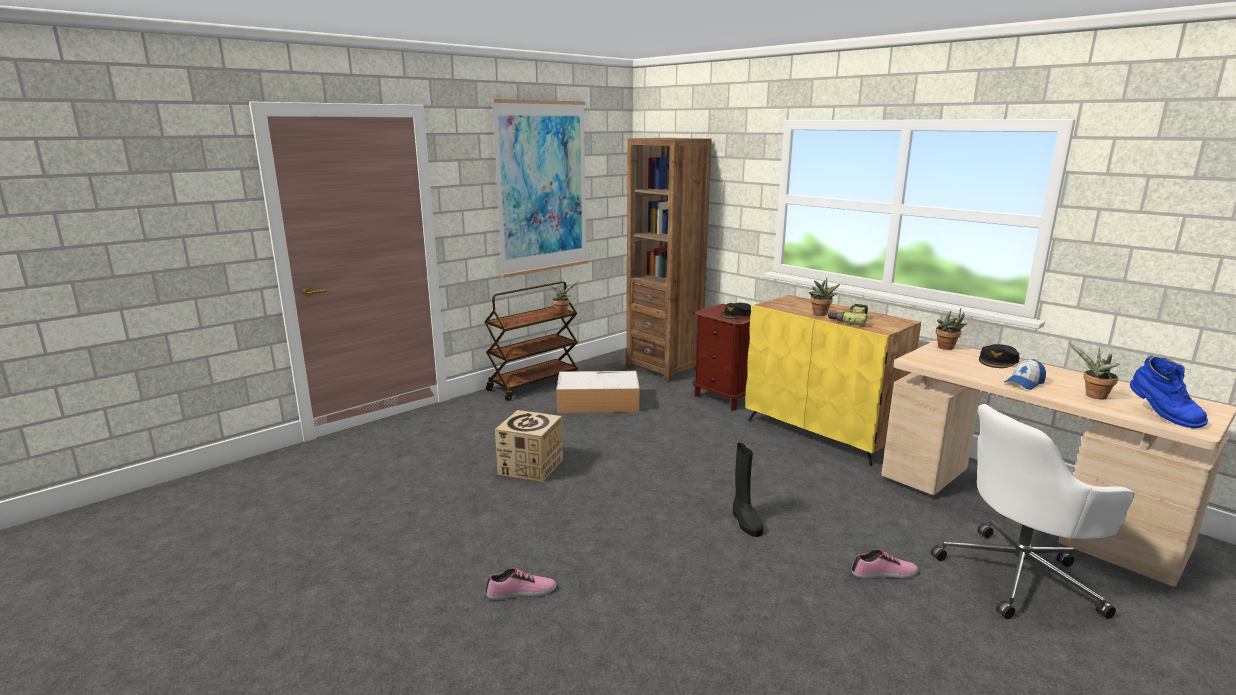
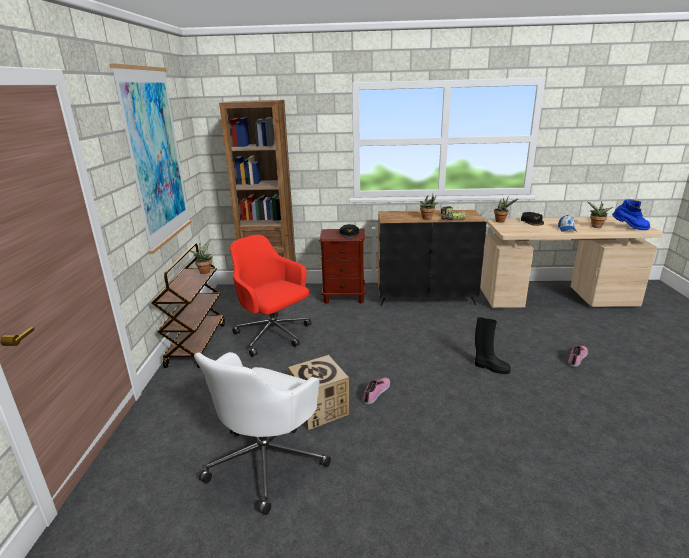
camera: 45 degrees left, 5 degrees up
shoe [486,568,557,600] -> shoe moved to [363,378,390,404]
storage box [556,371,639,413] -> red office chair [230,235,311,357]
yellow cabinet [745,295,921,466] -> black cabinet [378,210,487,306]
white office chair [931,404,1134,619] -> white office chair moved to [194,352,331,515]

